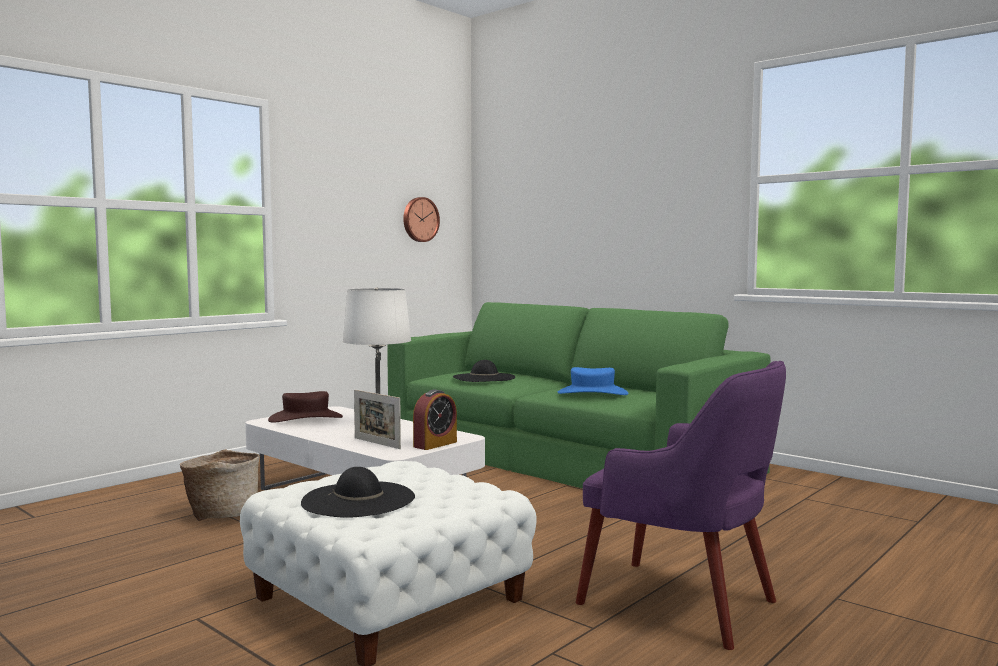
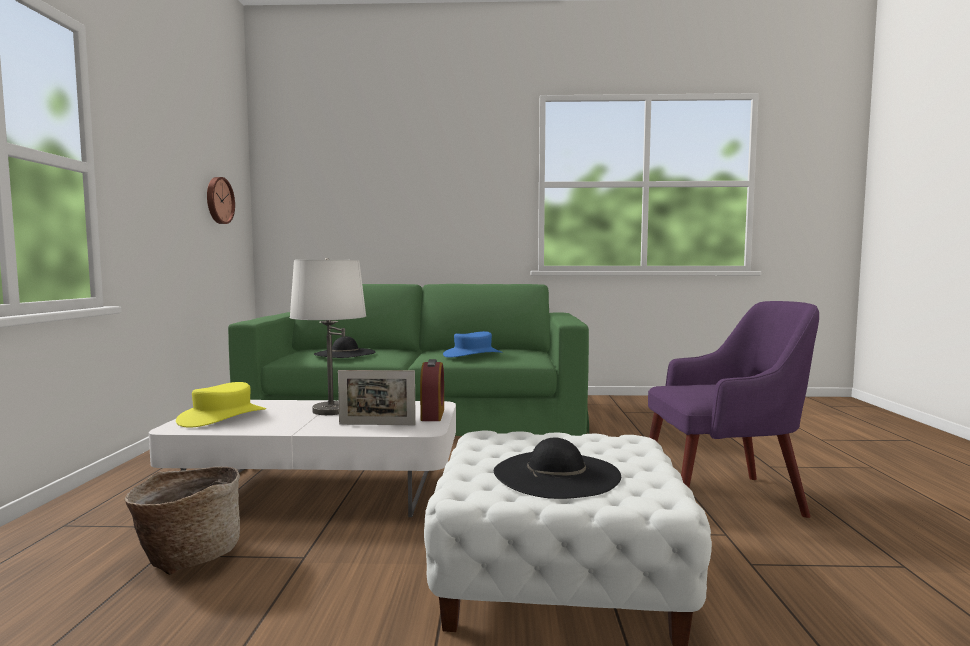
camera: 40 degrees left, 0 degrees up
brown hat [268,391,343,423] -> yellow hat [176,382,266,428]

